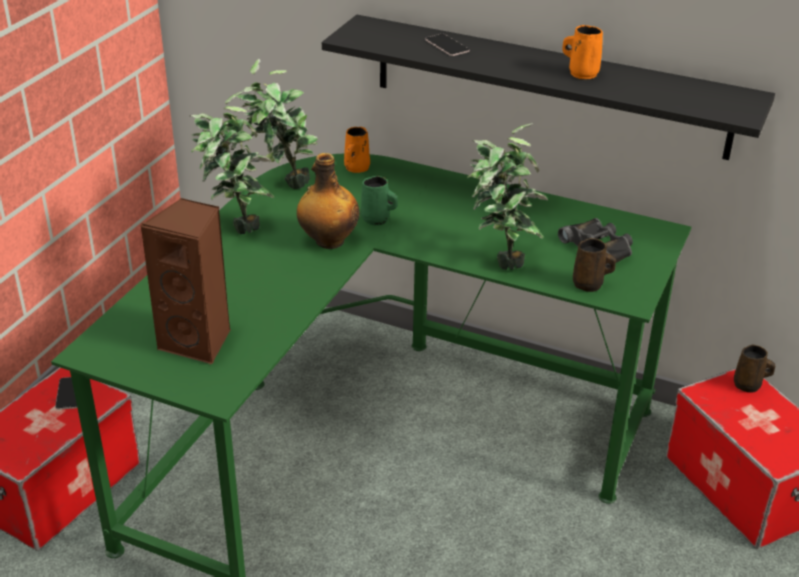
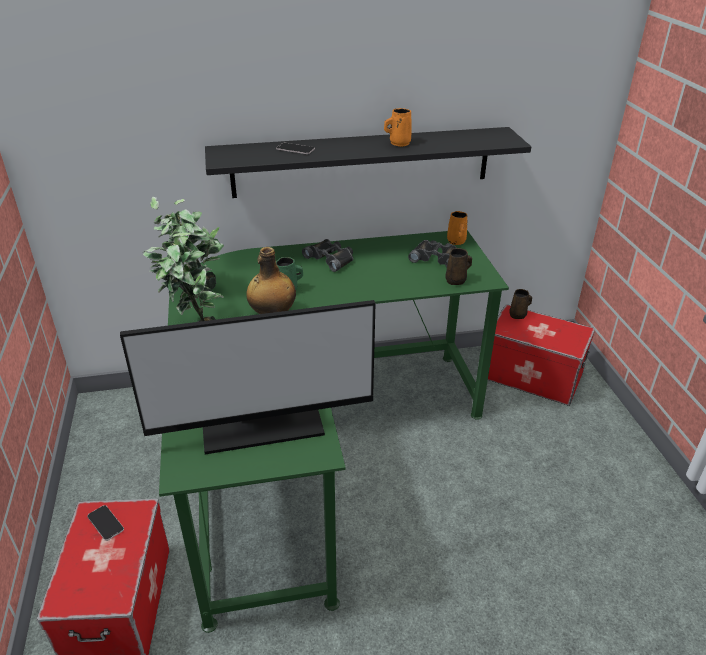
camera: 35 degrees left, 0 degrees up
brown speaker [140,198,231,365] -> monitor [120,300,376,454]
orange mug [344,127,370,173] -> orange mug moved to [447,211,467,245]
potted plant [467,123,548,270] -> none
none -> black binoculars [302,239,353,272]

